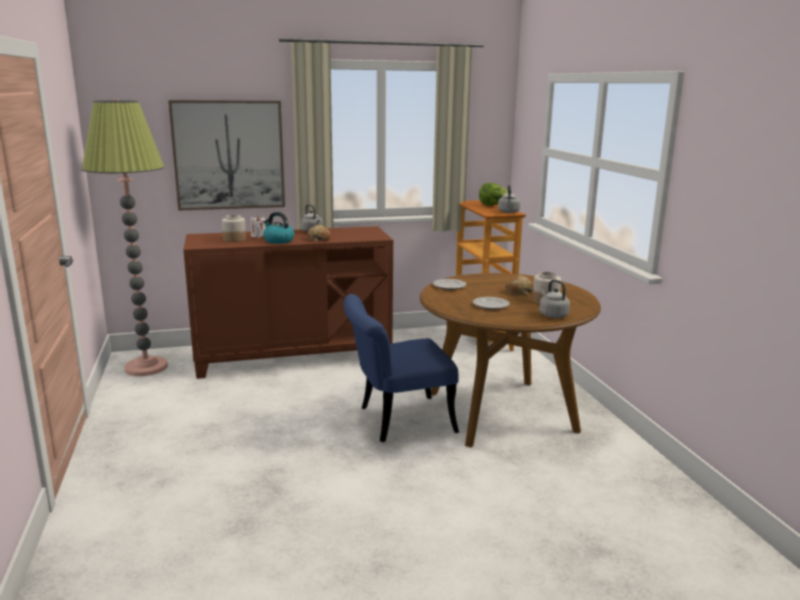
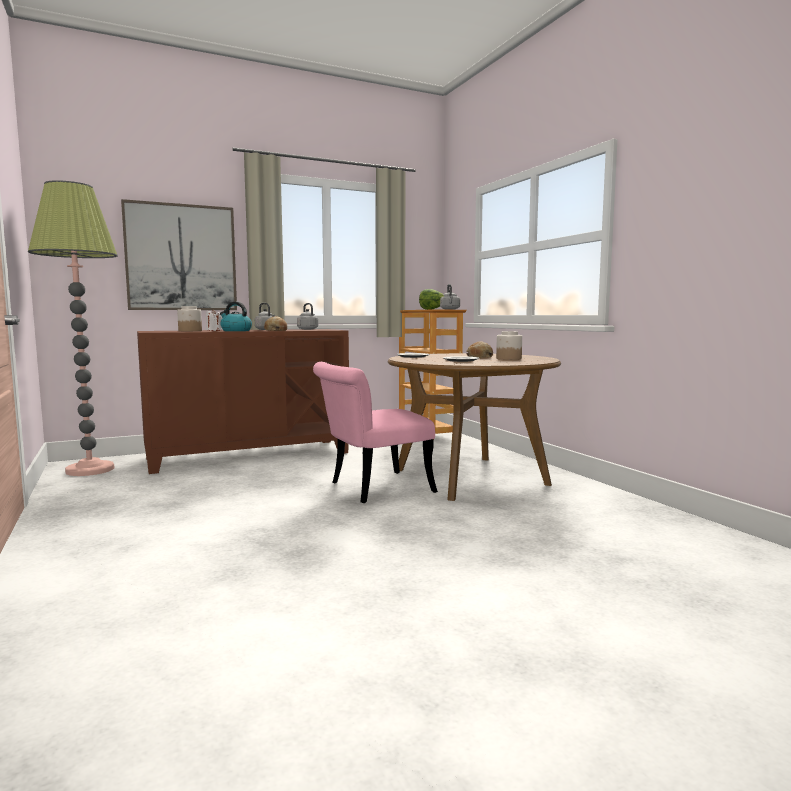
camera: 10 degrees left, 10 degrees down
blue chair [344,294,459,442] -> pink chair [313,362,438,503]
grey kettle [539,279,570,318] -> grey kettle moved to [297,303,318,330]

